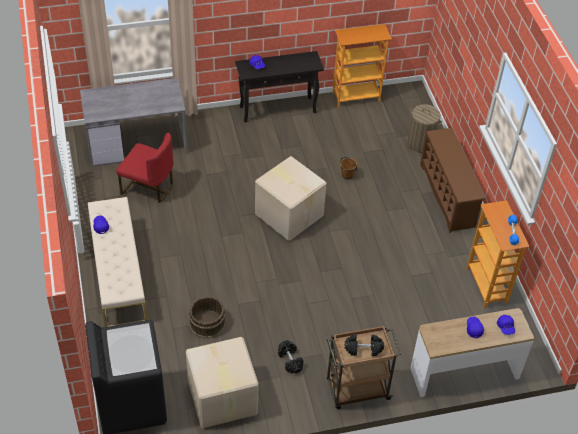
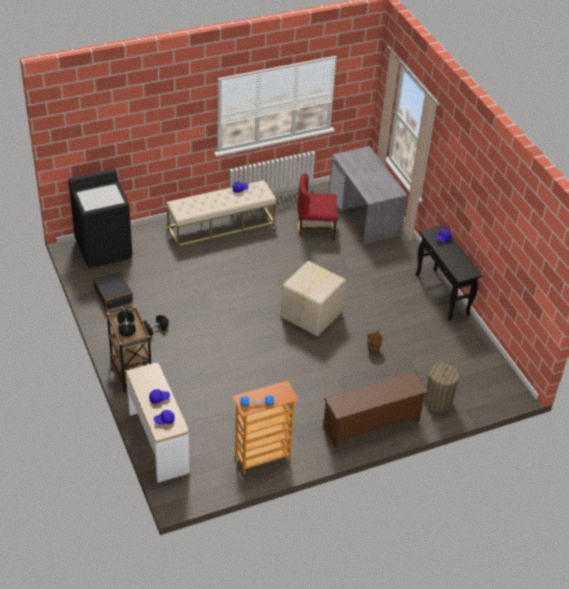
camera: 80 degrees right, 5 degrees down
red chair [116,133,173,203] -> red chair turned 75 degrees clockwise [297,173,338,240]
cardboard box [186,337,259,428] -> black suitcase [93,270,133,310]
brown bucket [189,296,225,338] -> none
bookcase [333,24,392,108] -> none

